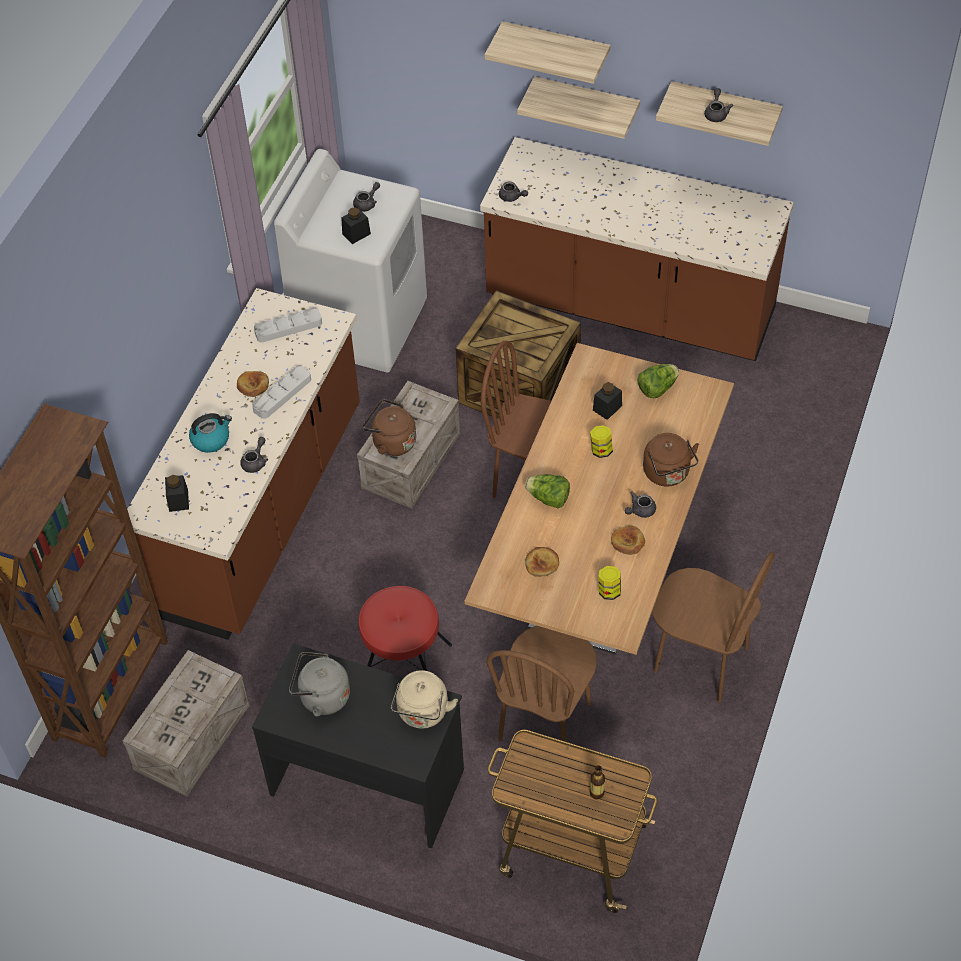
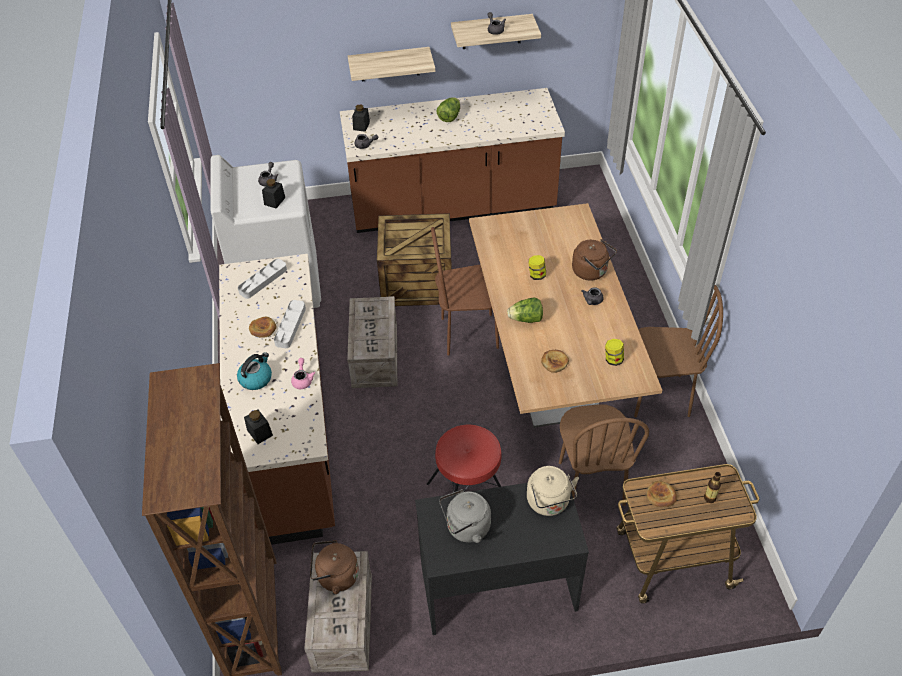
camera: 30 degrees left, 5 degrees down
grey teapot [240,437,268,473] -> pink teapot [291,358,315,389]
brown kettle [363,399,416,456] -> brown kettle moved to [310,540,359,594]
shelf [485,21,610,84] -> none
black jar [593,382,622,420] -> black jar moved to [352,104,370,132]
bread [611,526,645,555] -> bread moved to [646,481,677,507]
lettuce [637,364,679,398] -> lettuce moved to [437,97,460,122]

